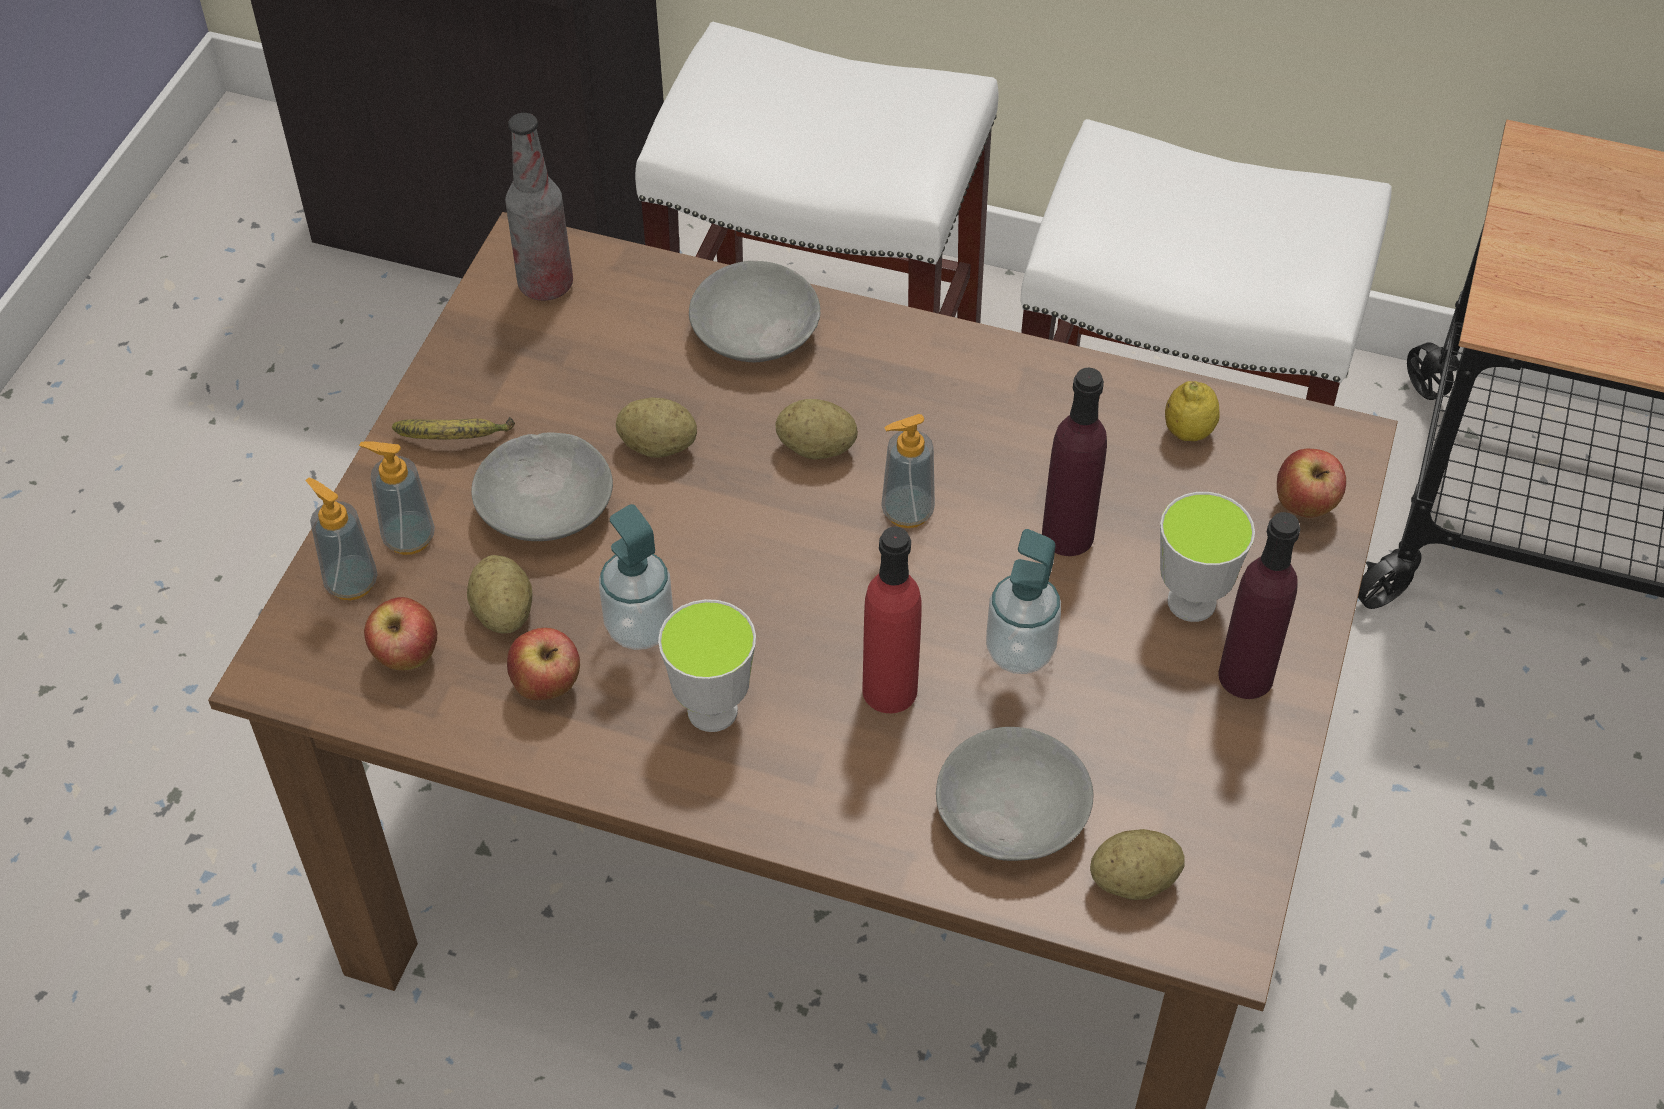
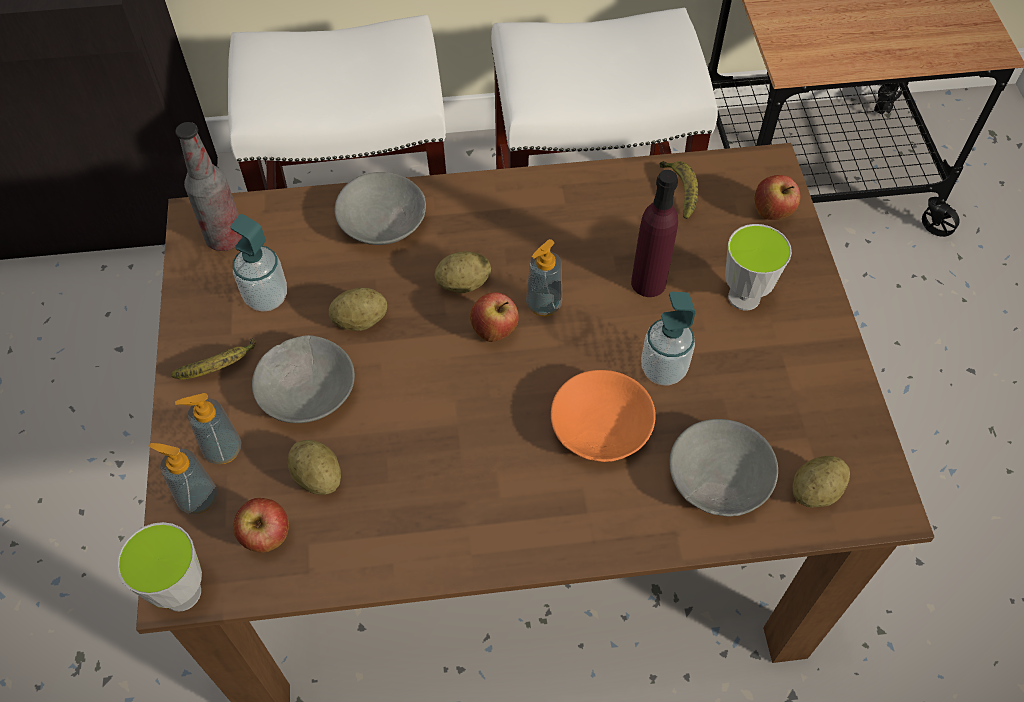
camera: 25 degrees left, 5 degrees up
apple [507,628,580,700] -> apple moved to [470,292,519,342]
soap dispenser [599,504,673,650] -> soap dispenser moved to [231,214,287,312]
cup [658,599,756,732] -> cup moved to [117,522,202,612]
red bottle [862,527,921,713] -> orange bowl [551,370,656,462]
lemon [1165,381,1220,441] -> banana [659,161,698,219]
purple bottle [1218,512,1300,699] -> none

